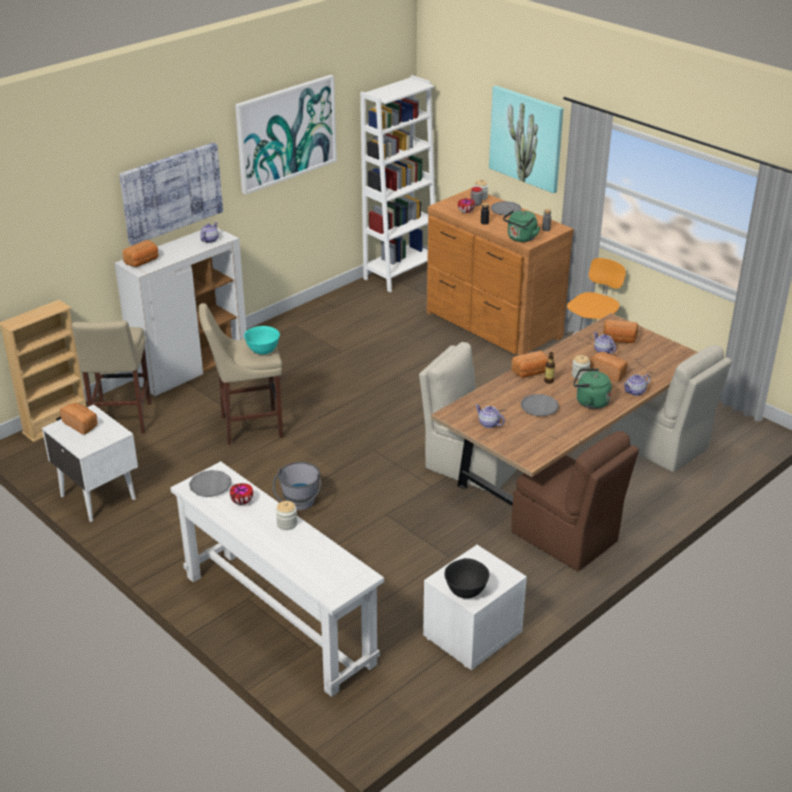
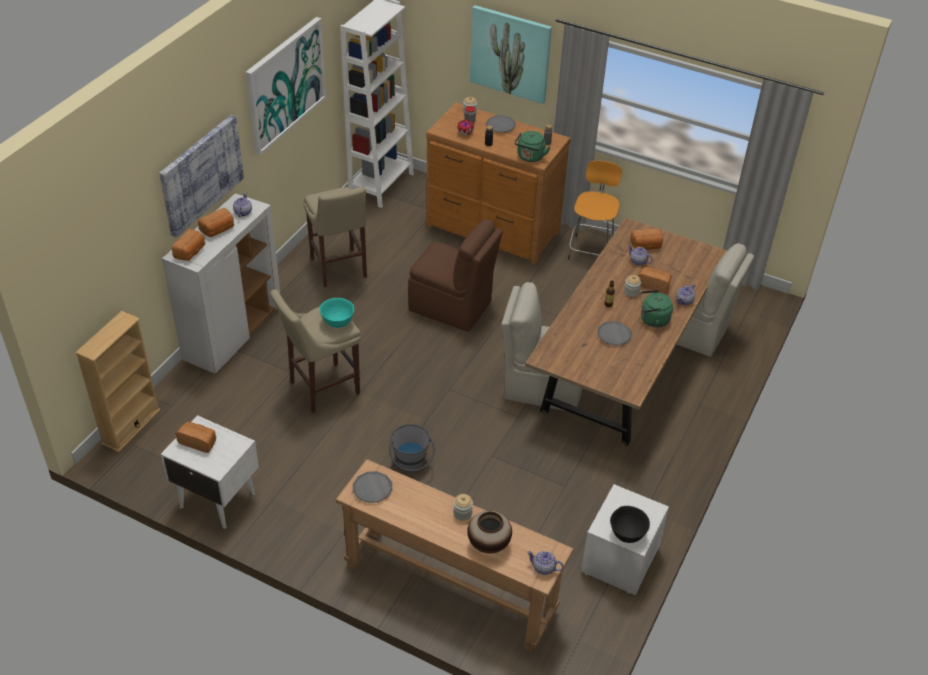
camera: 20 degrees left, 10 degrees up
beige stool [72,320,151,434] -> beige stool moved to [304,187,367,287]
white console table [170,461,384,697] -> brown console table [336,459,574,653]
bowl [230,483,253,505] -> none
teapot [475,404,505,428] -> teapot moved to [527,551,564,575]
bread [511,351,548,378] -> bread moved to [198,208,234,237]
brown chair [511,431,639,571] -> brown chair moved to [408,219,503,332]
none -> vase [467,511,512,553]

